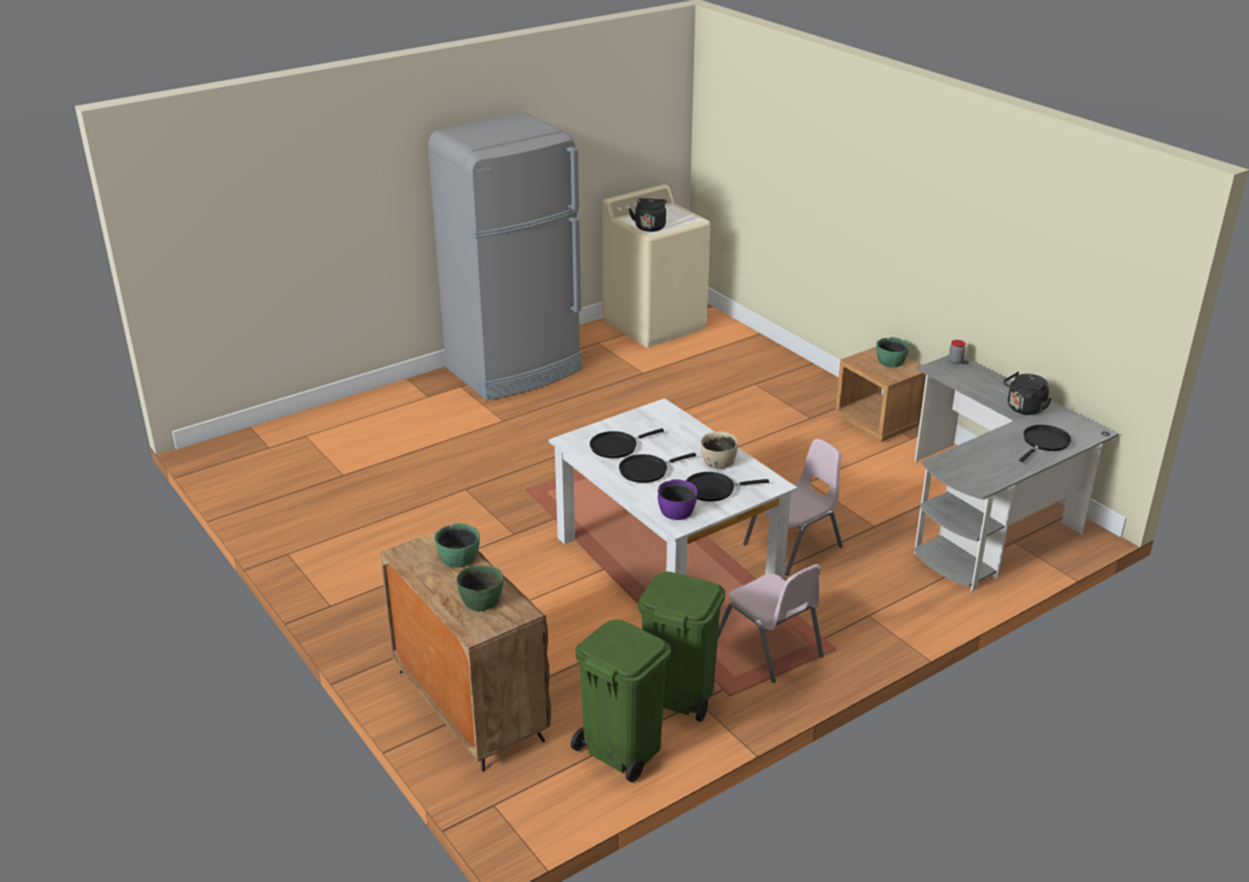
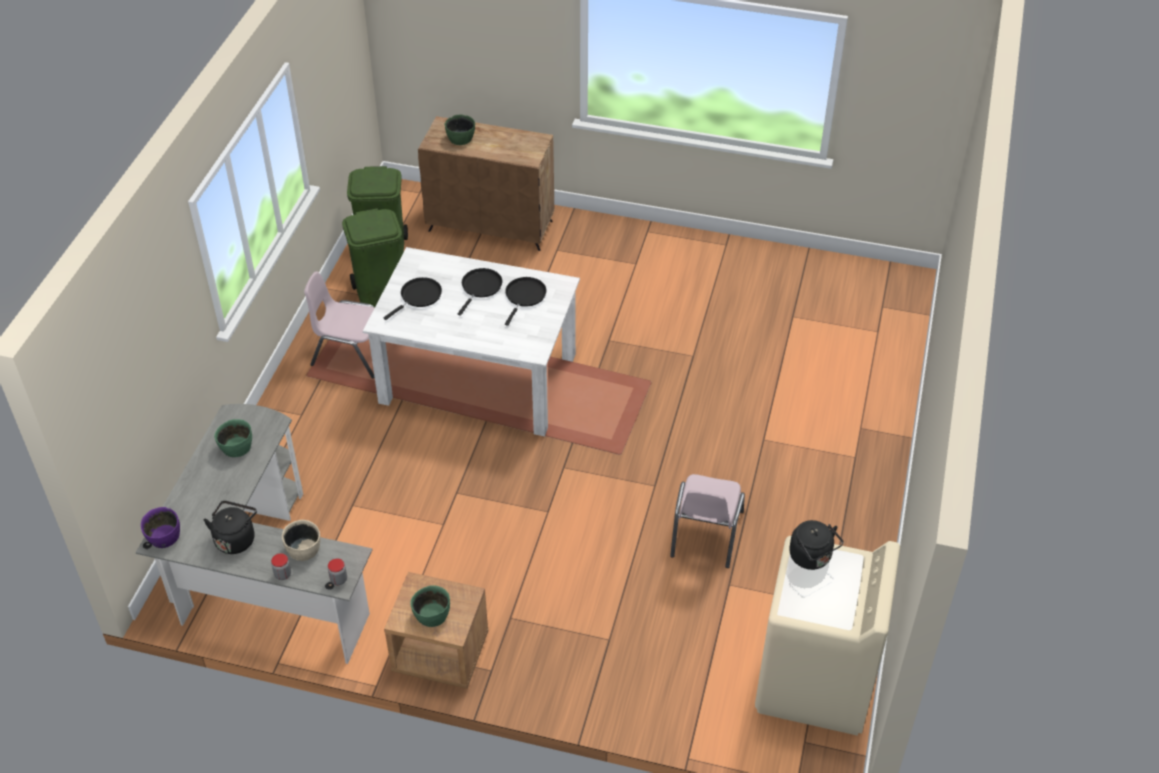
camera: 140 degrees right, 15 degrees up
grey fridge [428,112,582,400] -> none
green bowl [434,523,480,568] -> green bowl moved to [214,419,252,457]
purple bowl [658,479,698,520] -> purple bowl moved to [141,507,180,548]
beige bowl [701,431,738,469] -> beige bowl moved to [282,520,320,561]
pink chair [743,439,843,576] -> pink chair moved to [670,474,745,568]
black frying pan [1019,425,1071,462] -> none
none -> jar [271,553,291,580]

